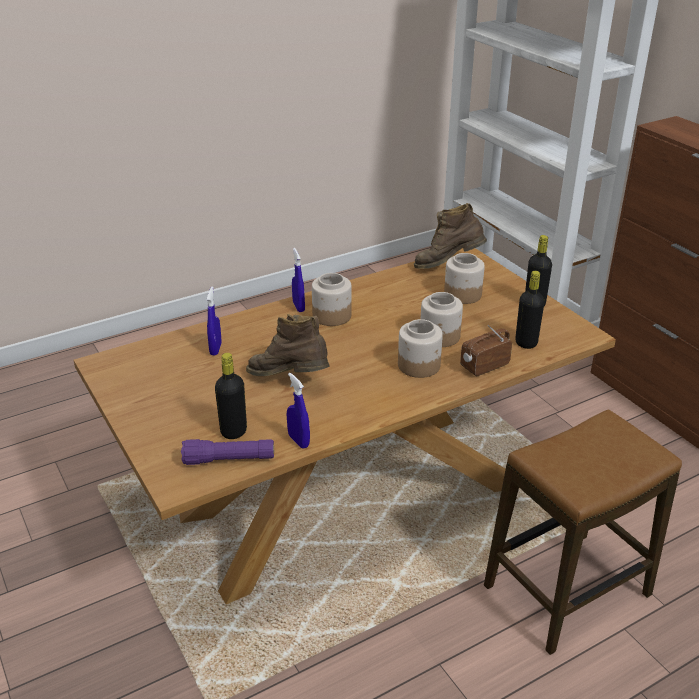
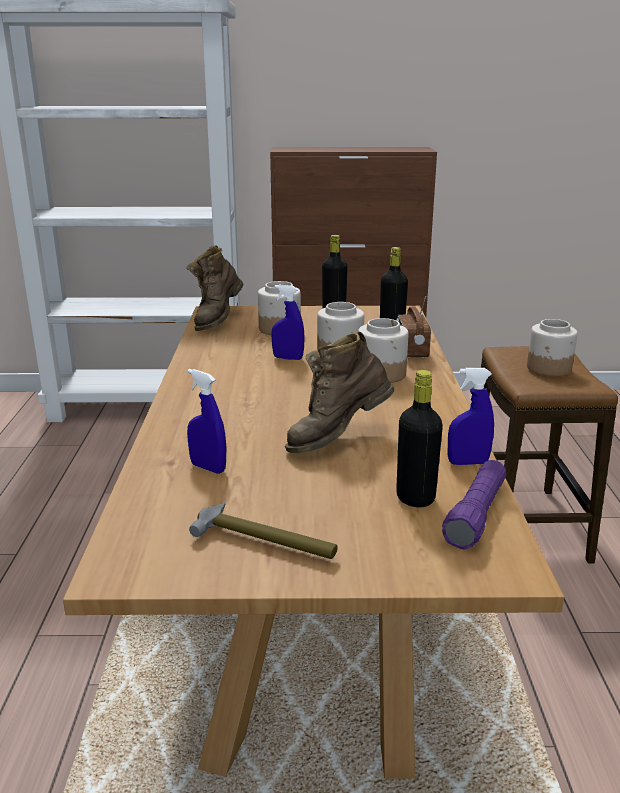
camera: 60 degrees left, 10 degrees down
blue spray bottle [292,248,305,312] -> blue spray bottle moved to [271,285,305,360]
jar [312,273,352,326] -> jar moved to [527,319,578,376]
none -> hammer [189,502,338,559]

